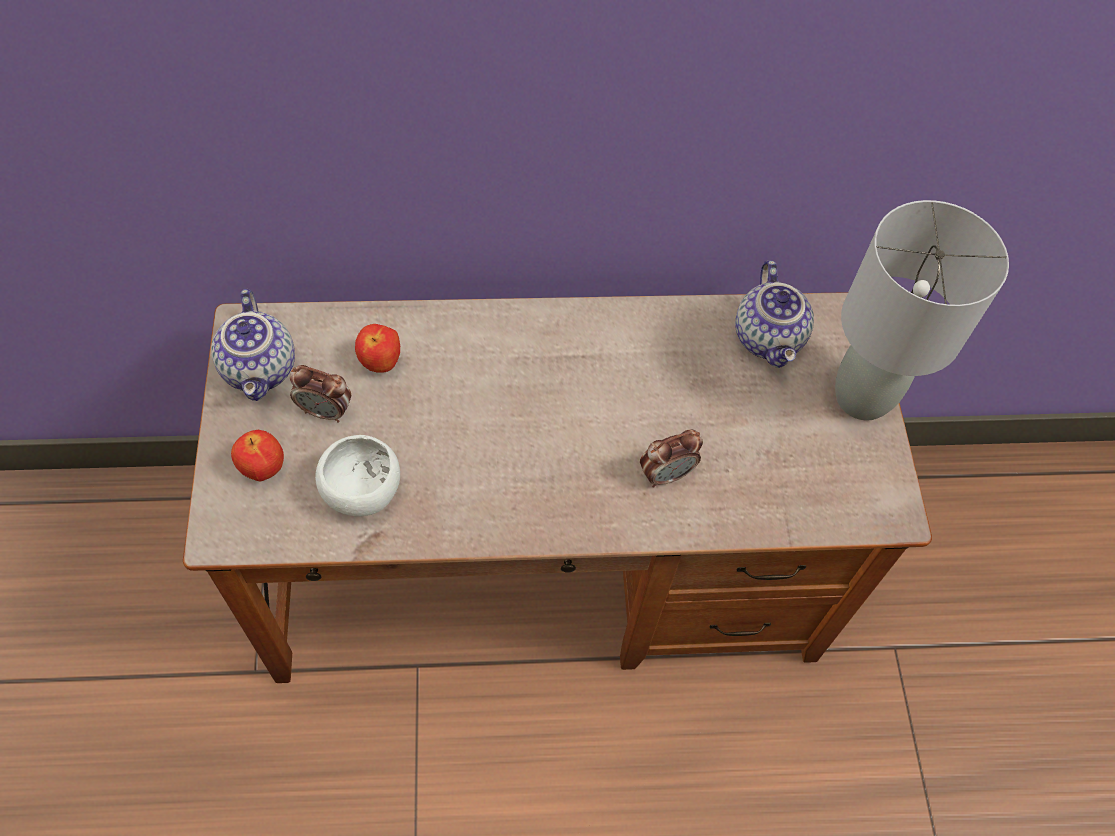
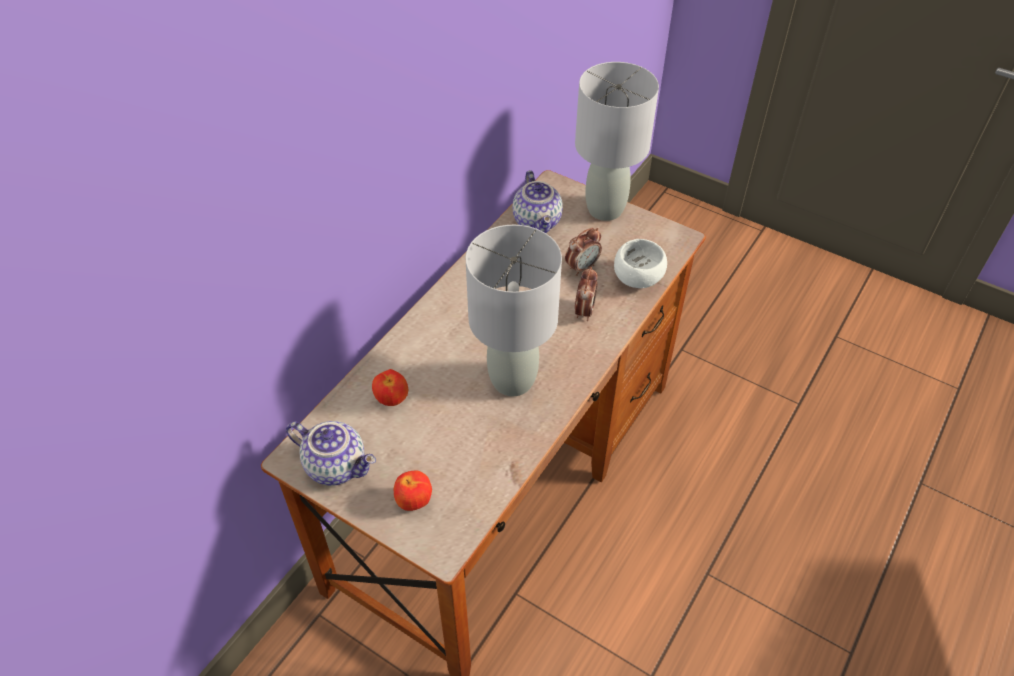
camera: 50 degrees left, 10 degrees down
alarm clock [290,365,351,423] -> alarm clock moved to [565,228,602,276]
white bowl [315,435,400,516] -> white bowl moved to [614,239,667,288]
teapot [735,260,814,368] -> teapot turned 45 degrees clockwise [513,170,563,233]
none -> grey table lamp [465,225,562,396]

